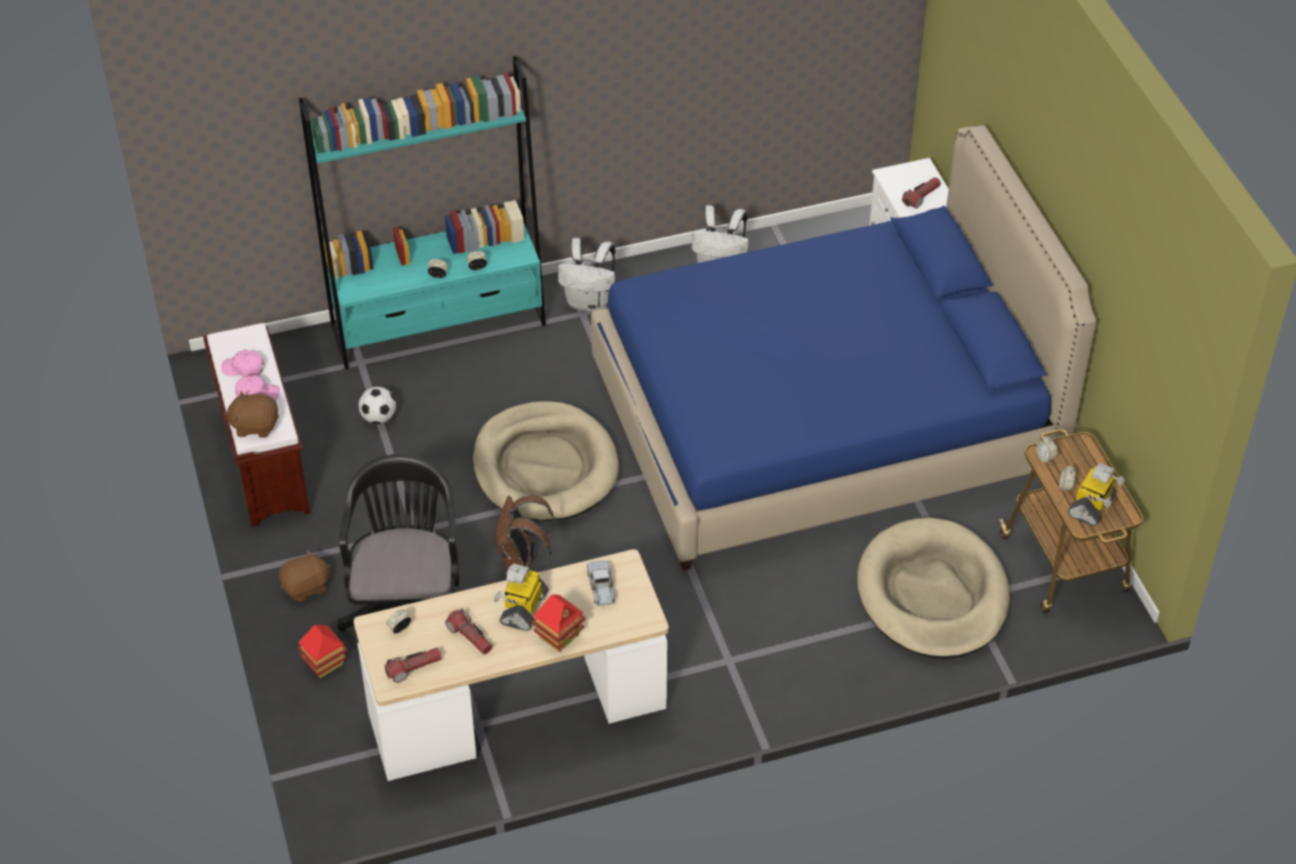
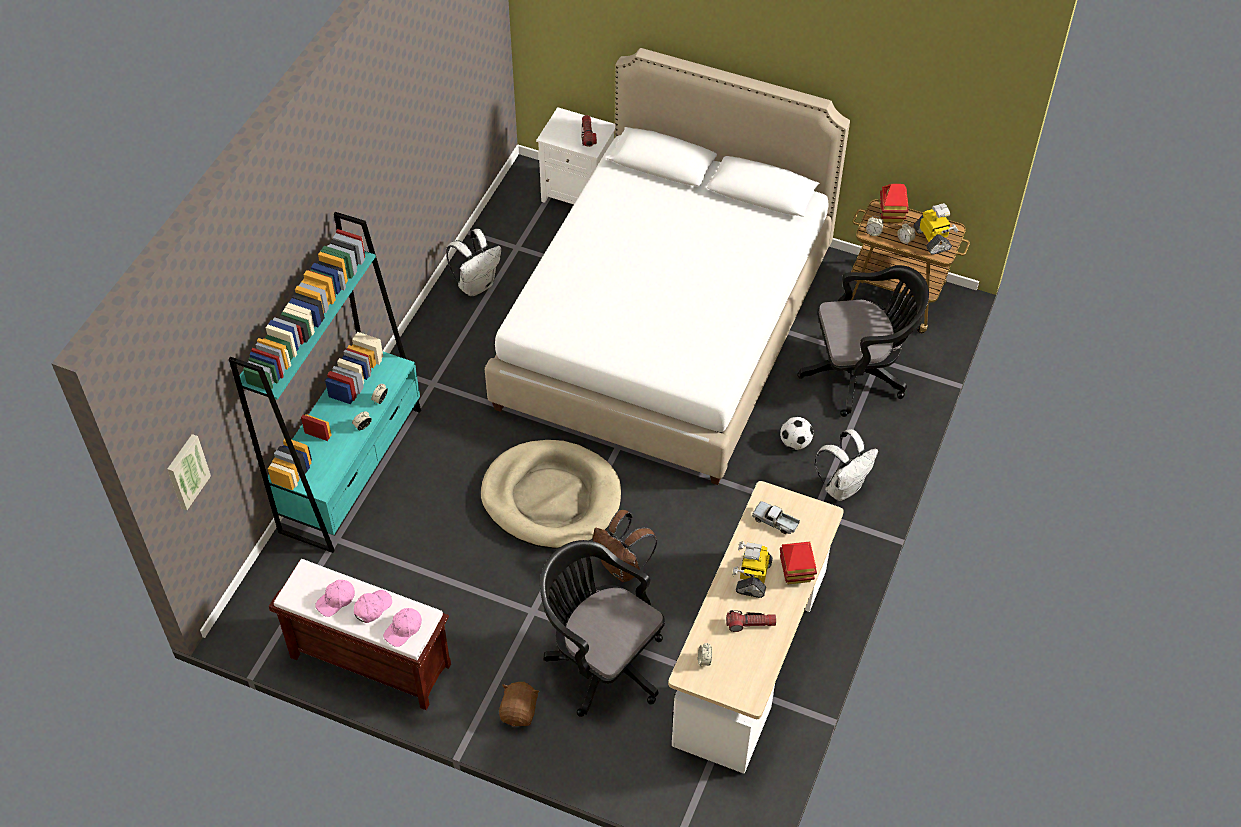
camera: 50 degrees left, 5 degrees up
brown plush toy [225,391,279,438] -> pink cap [383,608,422,647]
toy house [297,625,347,678] -> toy house moved to [880,184,909,223]
football [359,387,396,424] -> football moved to [780,417,813,450]
flashlight [385,648,442,683] -> none
toy robot [493,563,549,631] -> toy robot turned 45 degrees clockwise [732,541,773,598]
white backpack [558,238,616,312] -> white backpack moved to [815,429,878,501]
blue bed [591,125,1096,571] -> white bed [485,48,850,485]
beige dog bed [857,518,1010,659] -> black office chair [797,265,929,417]
none -> picture [167,434,211,510]

